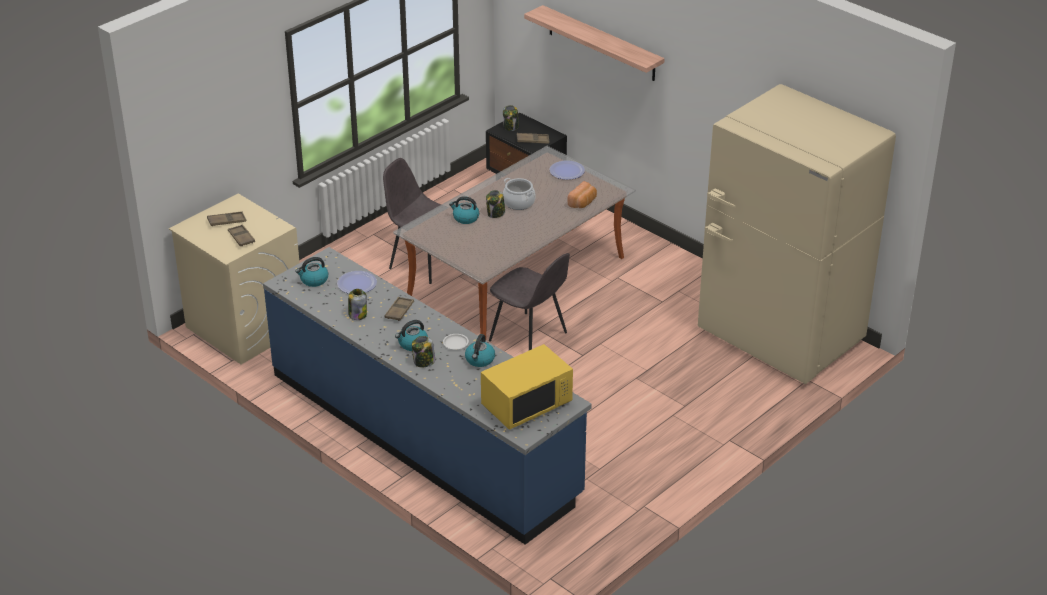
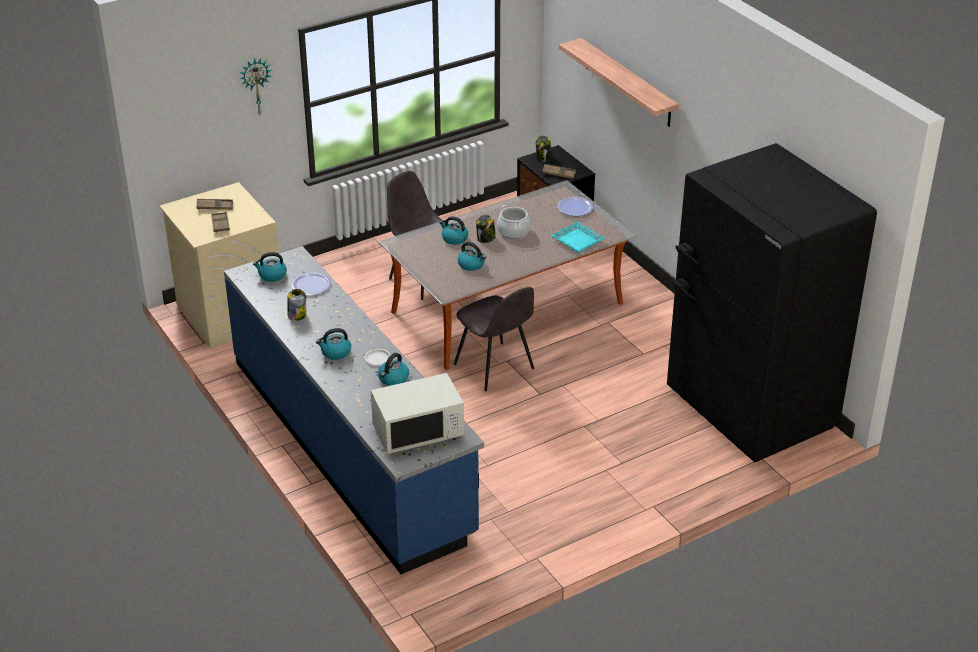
camera: 15 degrees right, 0 degrees up
brown tray [385,297,414,321] -> none
jar [412,336,435,367] -> none
yellow microwave [481,344,573,430] -> white microwave [371,373,464,454]
bread [568,181,597,208] -> turquoise tray [551,221,605,253]
beige fridge [698,84,896,384] -> black fridge [667,143,877,462]
none -> wall clock [240,58,272,114]
none -> kettle [458,242,486,271]

